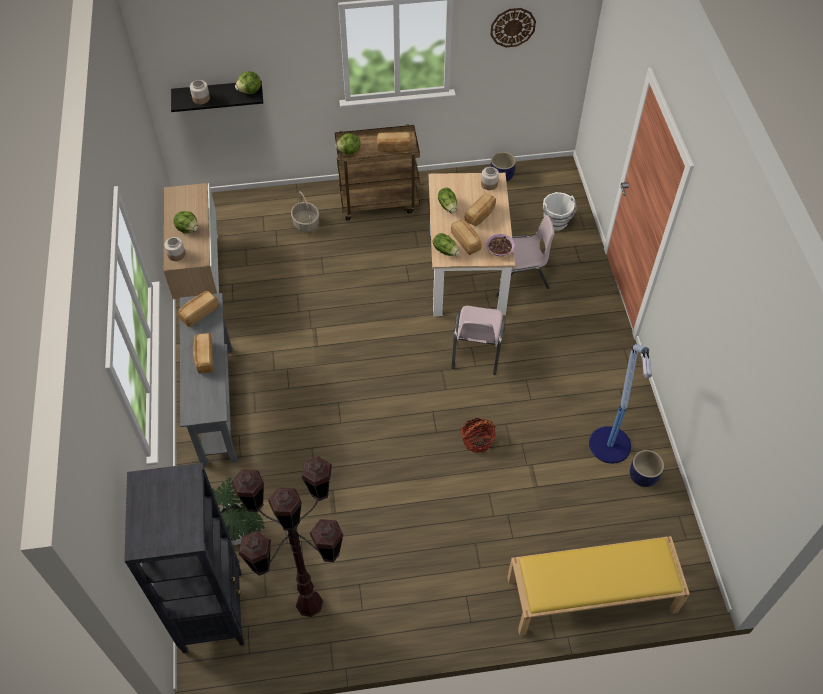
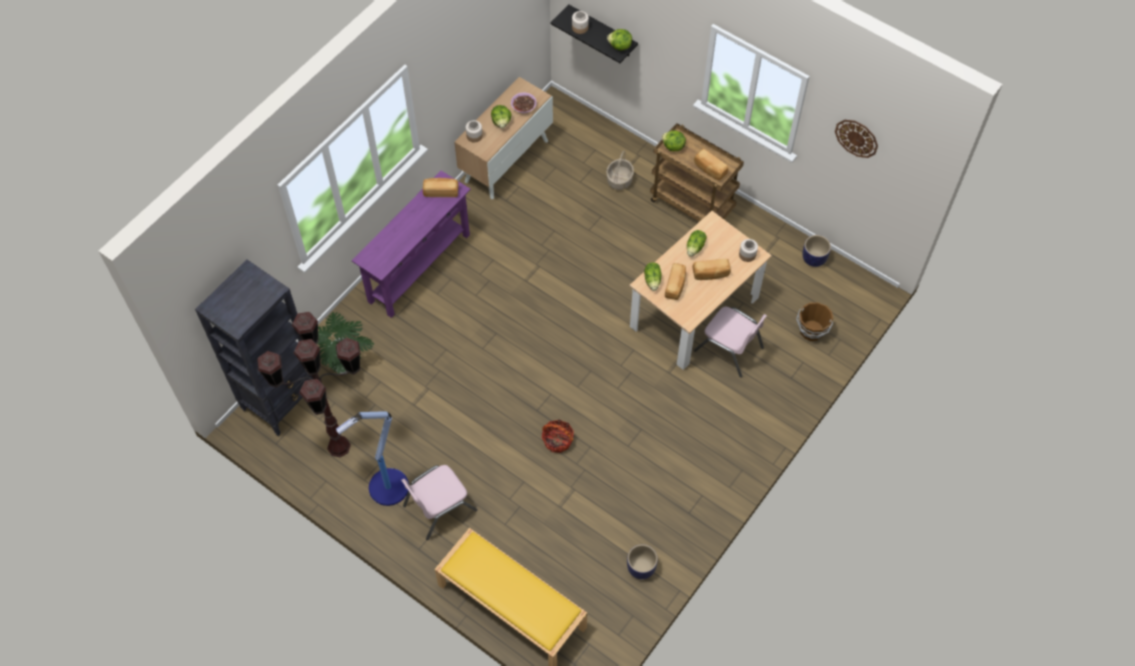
camera: 45 degrees right, 5 degrees up
grey console table [180,293,237,466] -> purple console table [352,171,471,318]
bread [193,333,213,373] -> none
pink chair [451,306,506,375] -> pink chair moved to [401,465,478,540]
bowl [486,234,515,256] -> bowl moved to [511,92,537,113]
white bucket [543,192,577,231] -> brown bucket [796,302,834,341]
floor lamp [589,344,652,463] -> floor lamp moved to [336,411,409,506]

